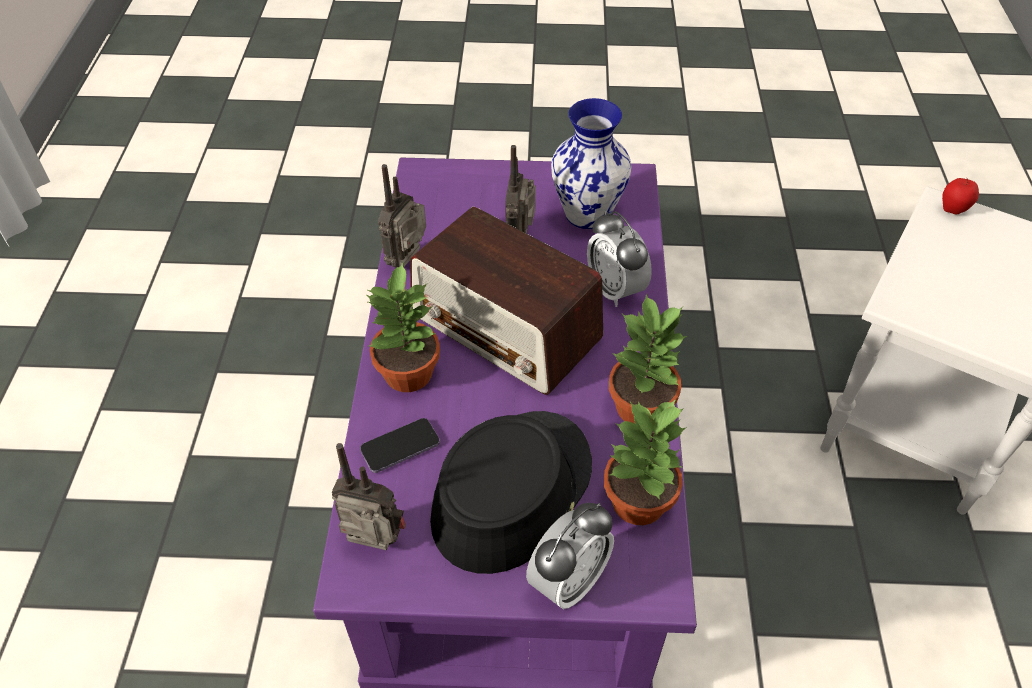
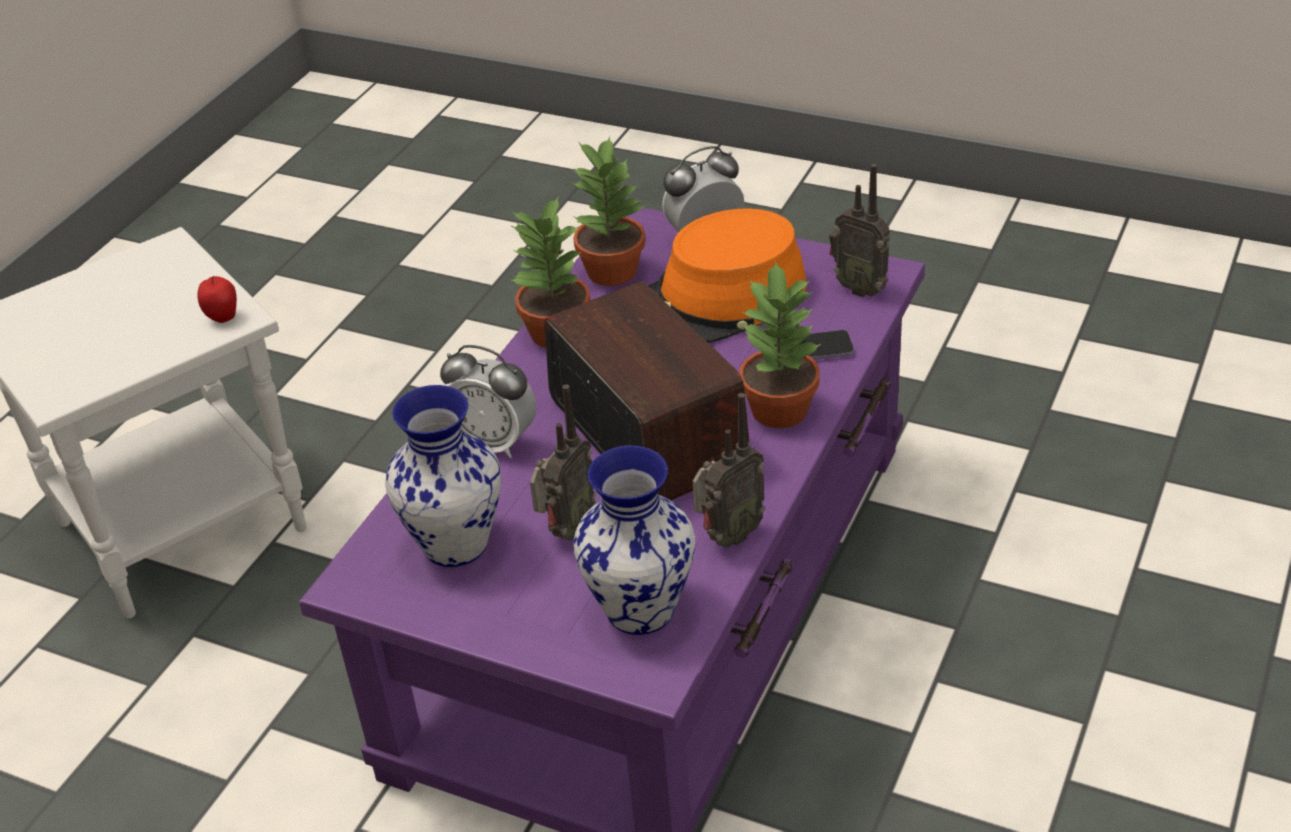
camera: 155 degrees left, 10 degrees down
black hat [430,411,592,574] -> orange hat [648,209,807,343]
alarm clock [587,211,652,307] -> alarm clock turned 120 degrees clockwise [440,345,536,458]
apple [942,178,979,215] -> apple moved to [197,276,237,323]
none -> vase [573,445,695,635]

